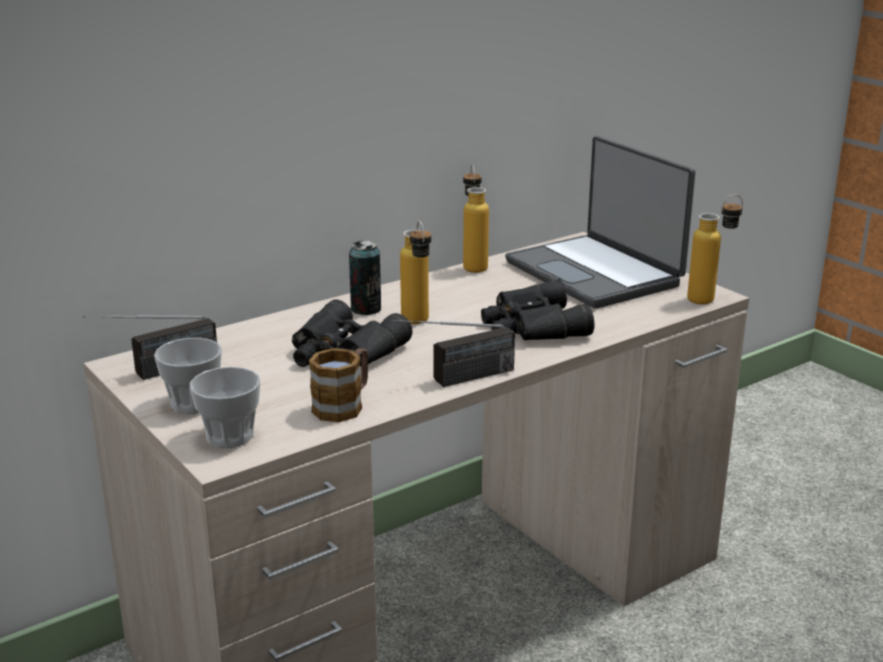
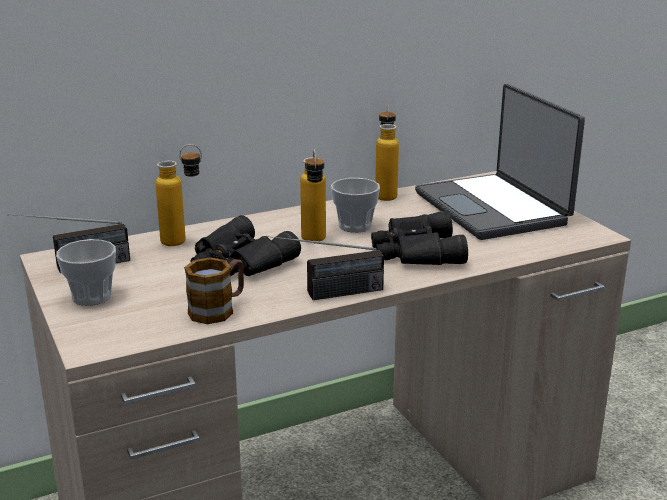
camera: 10 degrees right, 0 degrees up
cup [190,367,260,448] -> cup moved to [331,178,380,233]
can [349,240,381,315] -> none
bottle [687,195,743,304] -> bottle moved to [155,144,202,246]

